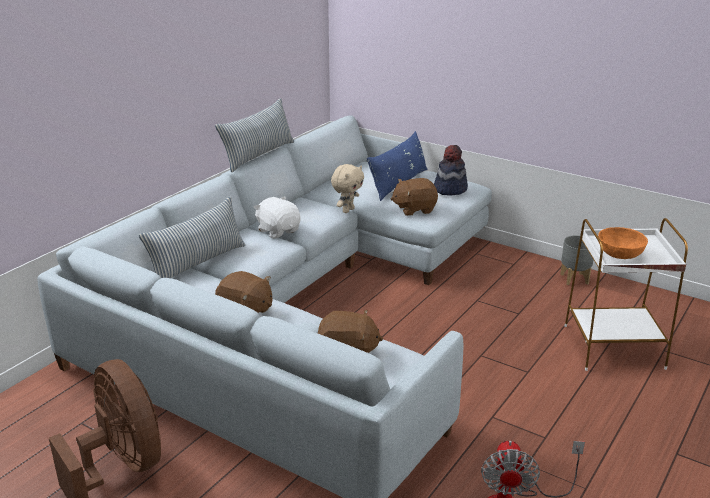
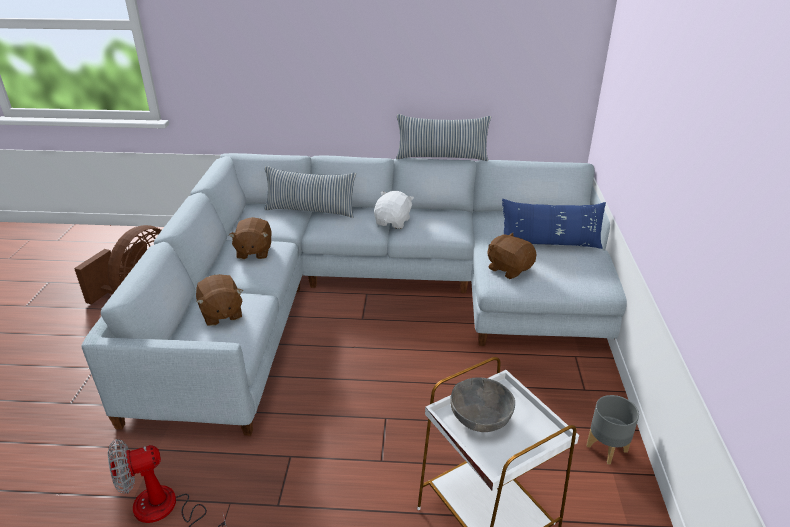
camera: 60 degrees right, 5 degrees up
beige plush toy [331,164,364,213] -> none
hat [434,145,468,196] -> none
orange bowl [598,227,648,259] -> grey bowl [450,377,515,432]

